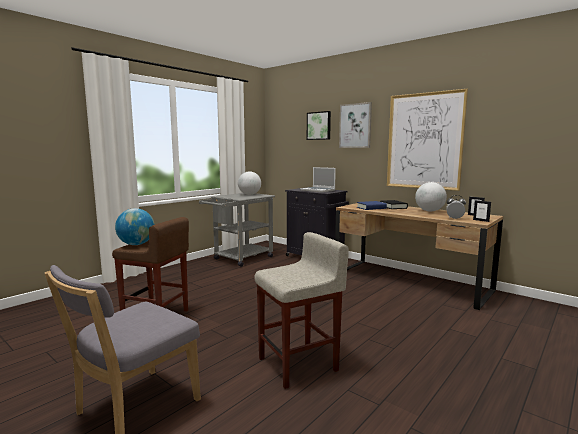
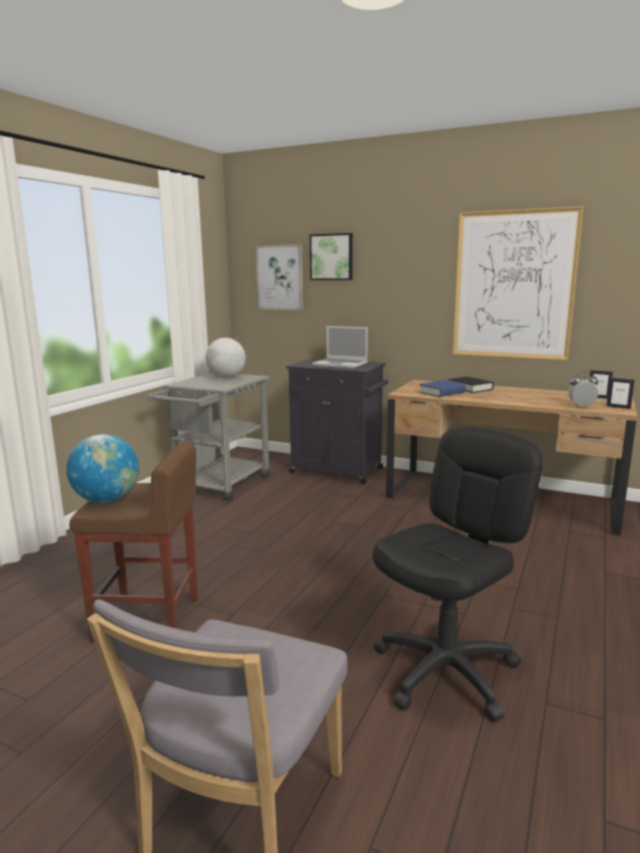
camera: 15 degrees left, 5 degrees up
beige stool [254,232,349,389] -> black office chair [373,427,543,722]
picture [339,102,372,148] -> picture moved to [256,244,303,310]
globe [415,182,447,212] -> none

